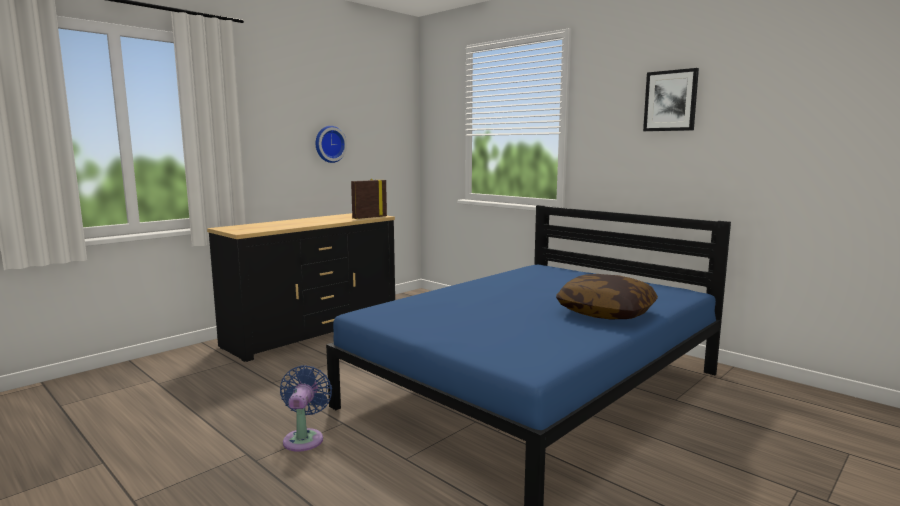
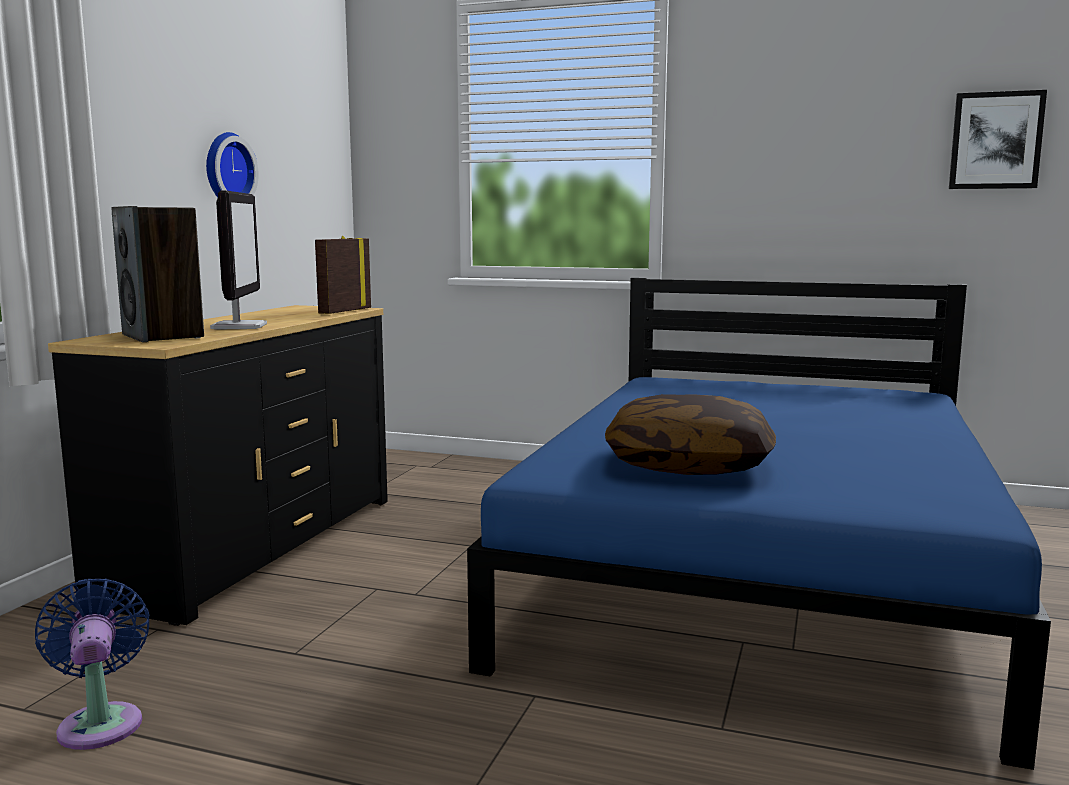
camera: 25 degrees left, 0 degrees up
blue fan [280,365,332,452] -> blue fan moved to [35,579,150,750]
pillow [556,274,658,319] -> pillow moved to [605,394,776,475]
picture [643,68,699,131] -> picture moved to [949,90,1047,189]
none -> speaker [112,206,204,343]
none -> monitor [210,190,267,330]

